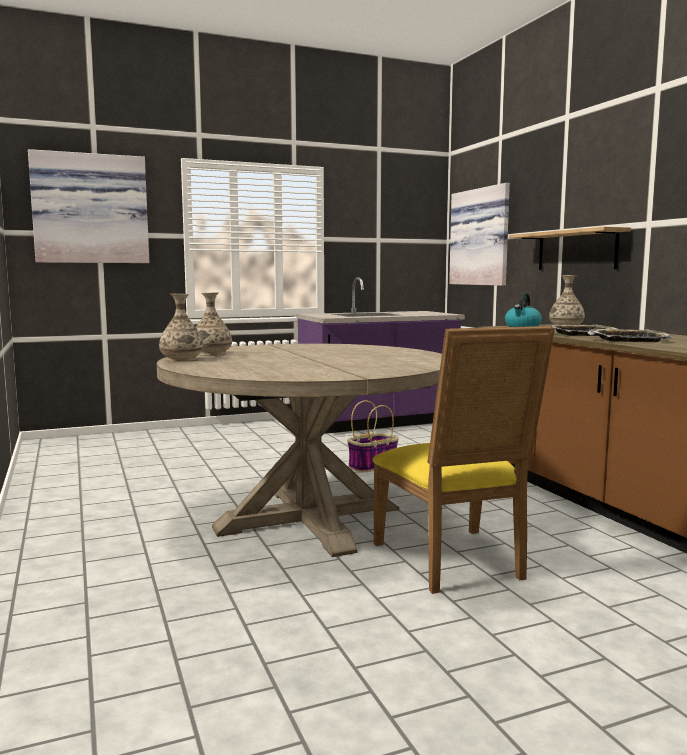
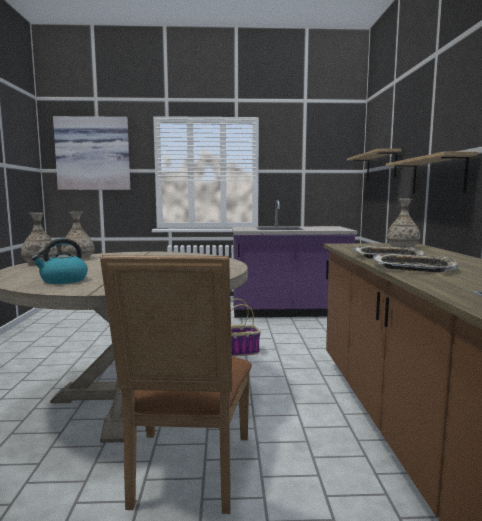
camera: 20 degrees right, 0 degrees up
yellow chair [373,326,555,594] -> brown chair [100,255,252,514]
picture [449,183,510,286] -> shelf [347,149,402,181]
kettle [505,292,542,327] -> kettle moved to [31,238,88,284]

